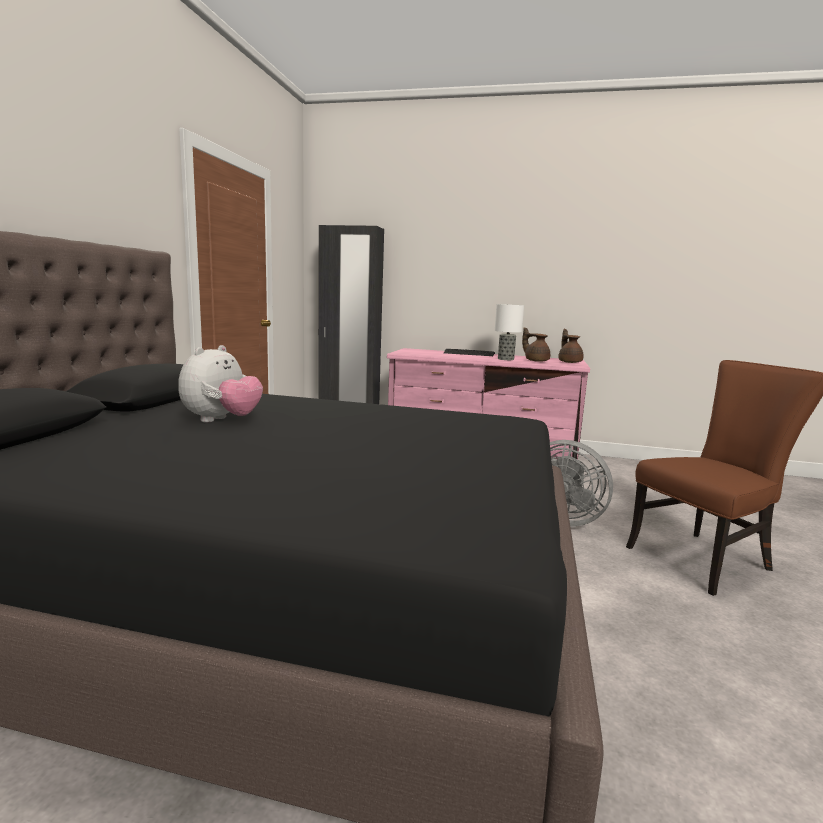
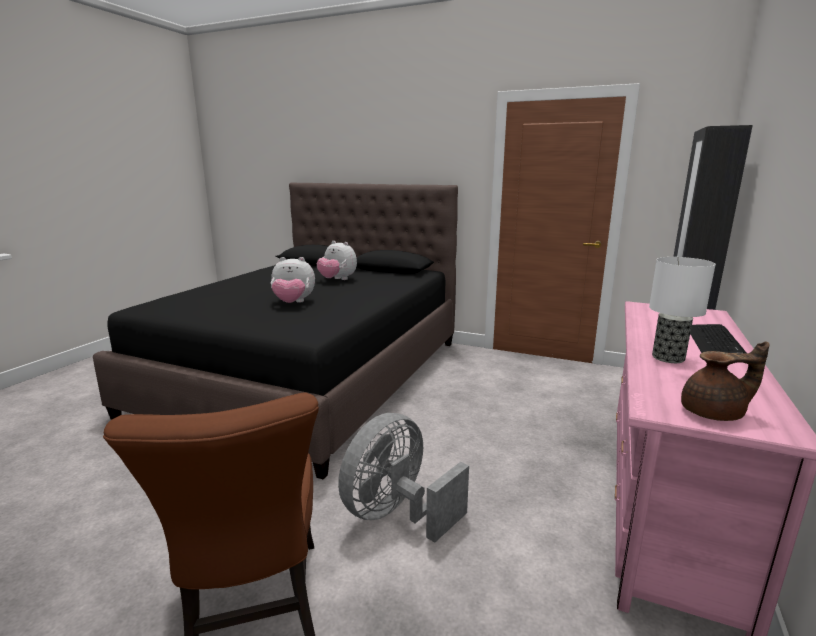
camera: 100 degrees right, 5 degrees up
brown teapot [522,327,550,362] -> none
none -> plush toy [271,257,315,303]

